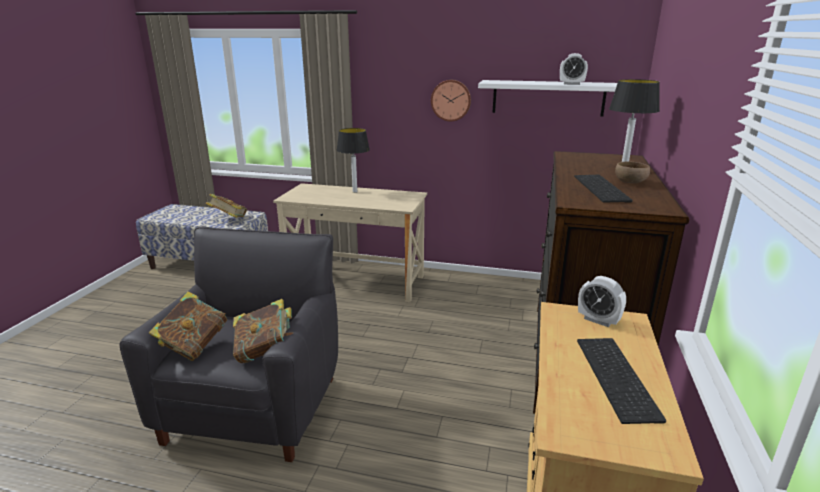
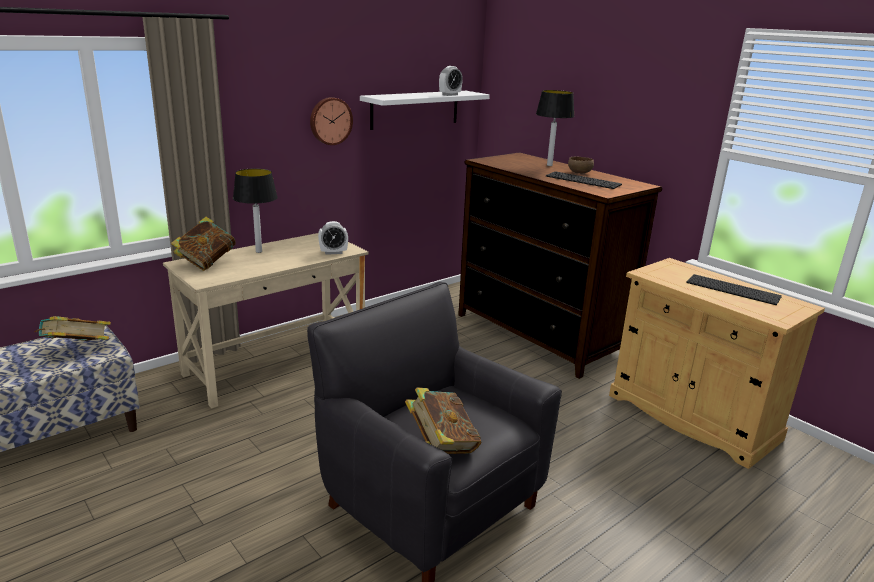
camera: 55 degrees left, 0 degrees up
book [233,299,293,363] -> book moved to [171,217,236,271]
alarm clock [578,276,626,327] -> alarm clock moved to [318,221,348,255]

